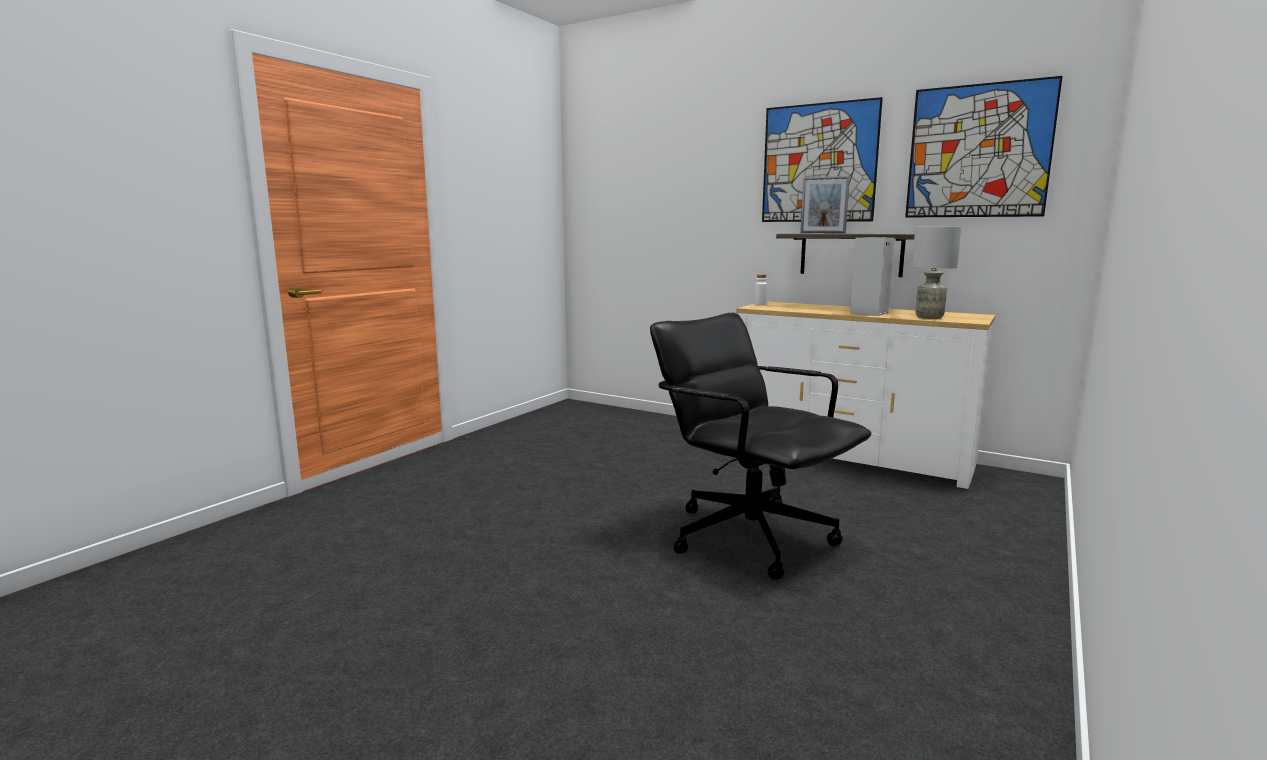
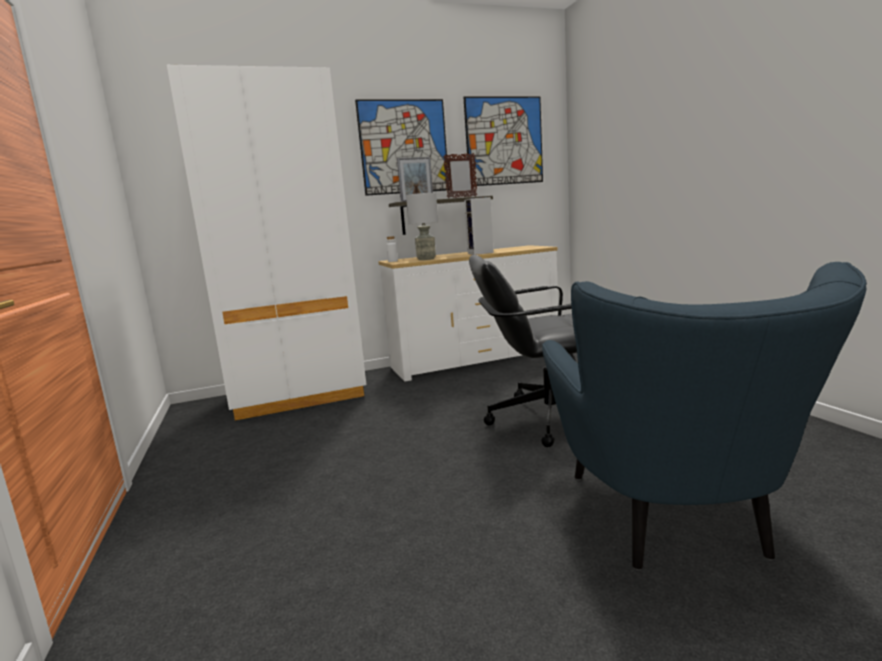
camera: 50 degrees left, 0 degrees up
grey table lamp [912,227,962,319] -> grey table lamp moved to [406,193,438,260]
none -> white wardrobe [167,65,366,421]
none -> picture frame [443,153,478,198]
none -> blue armchair [542,262,867,570]

